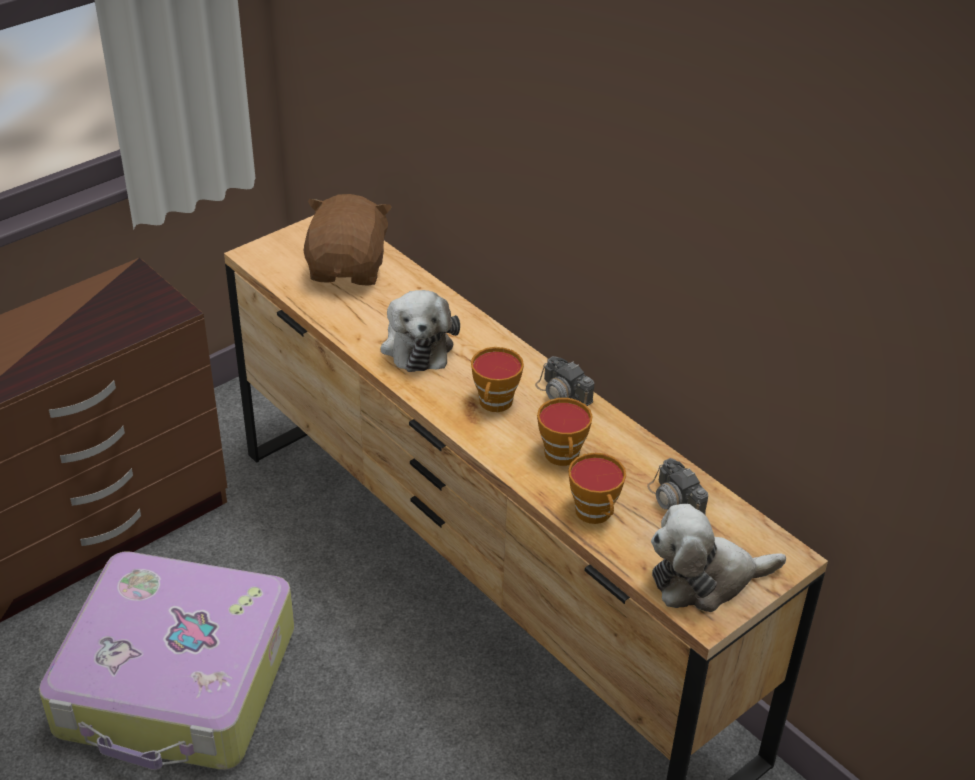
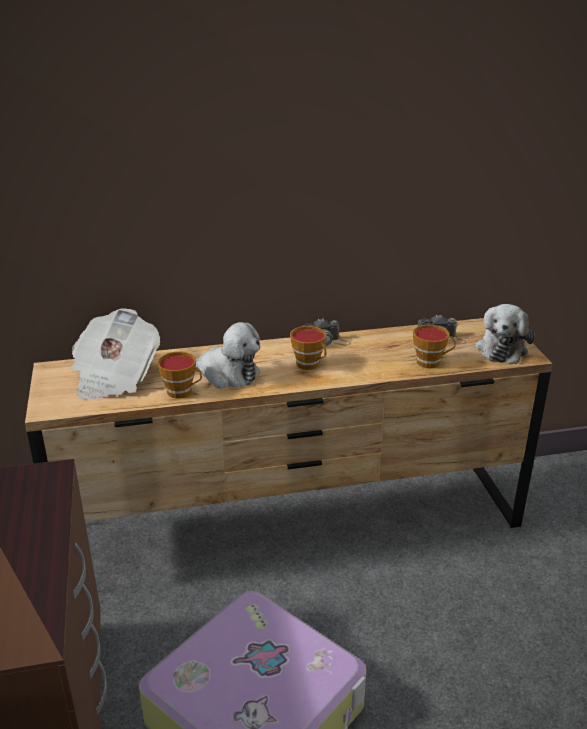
camera: 60 degrees left, 10 degrees down
brown plush toy [303,194,392,286] -> newspaper [71,308,160,400]
cup [537,398,593,466] -> cup moved to [157,352,202,399]

